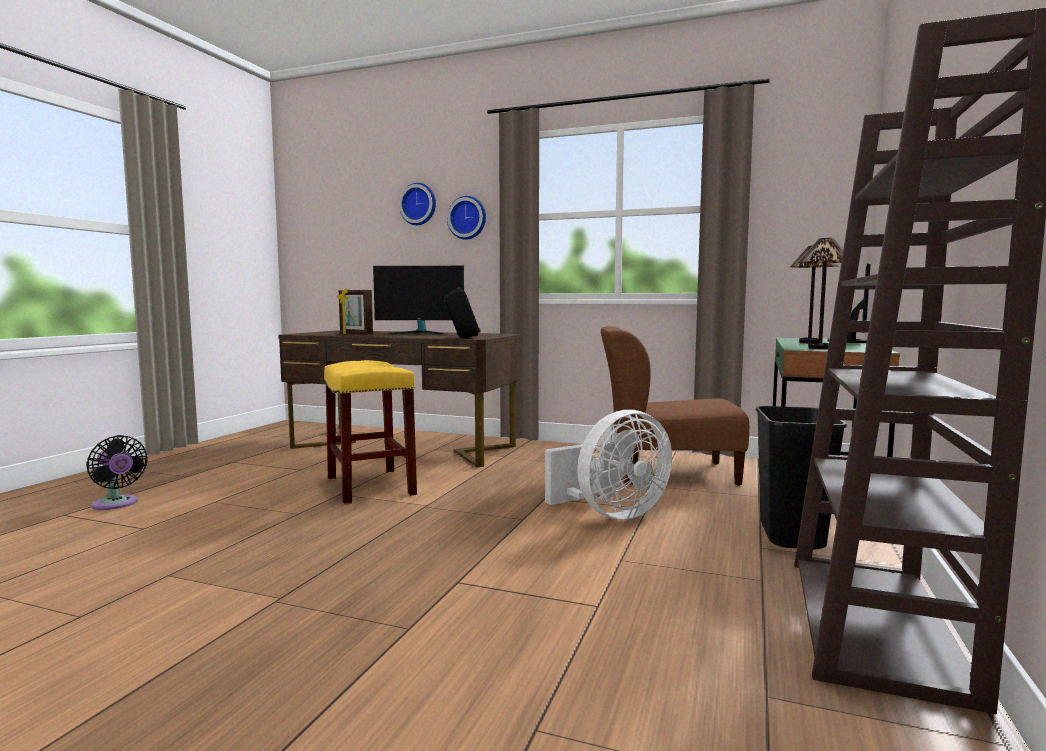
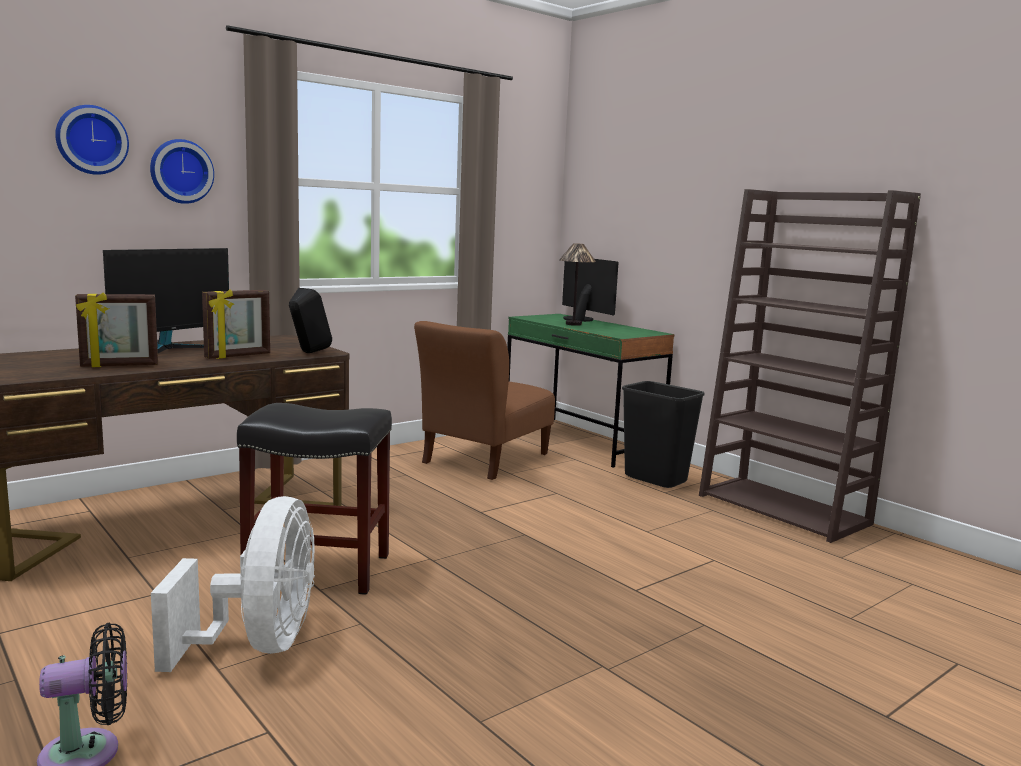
camera: 60 degrees left, 5 degrees up
yellow stool [324,360,417,505] -> black stool [237,403,392,595]
white fan [545,410,672,520] -> white fan moved to [151,496,315,672]
table lamp [798,238,843,349] -> none
none -> picture frame [202,289,270,359]

